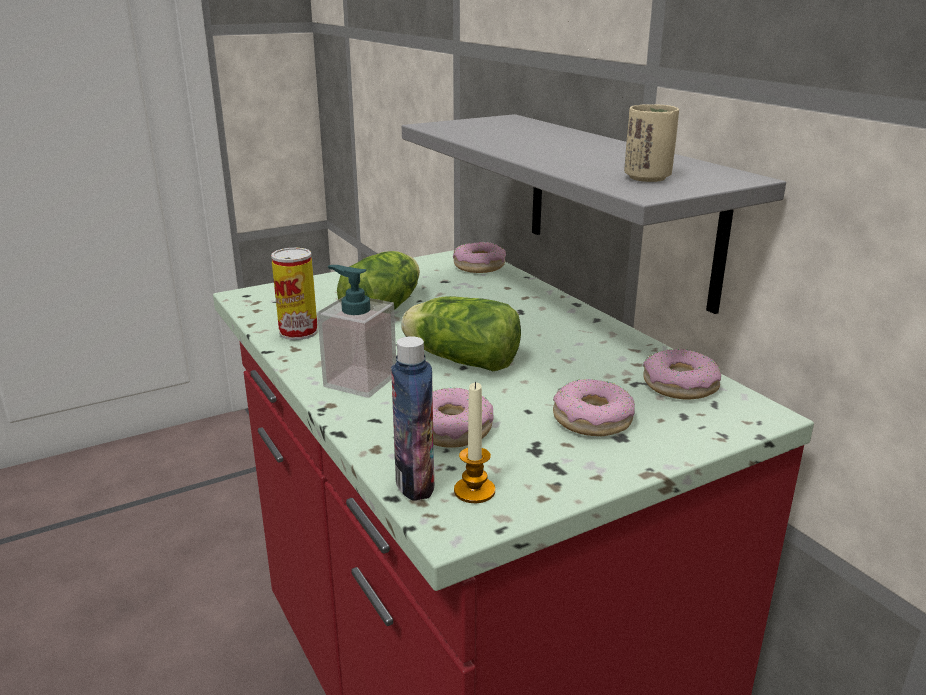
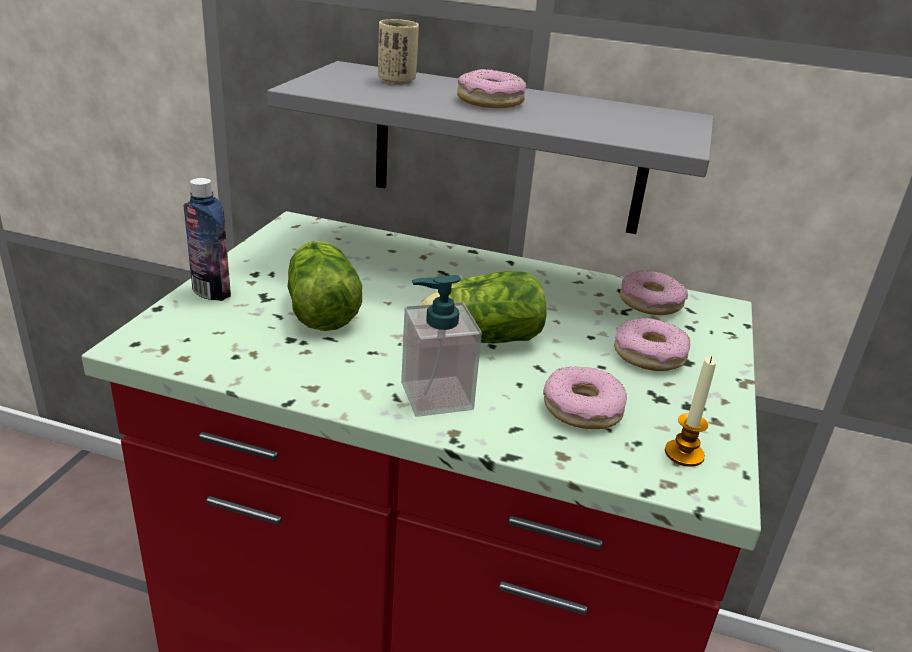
camera: 45 degrees left, 5 degrees up
can [271,248,318,340] -> none
bottle [391,336,434,501] -> bottle moved to [184,178,231,301]
donut [453,242,506,273] -> donut moved to [457,69,527,108]
beige cup [624,104,679,182] -> beige cup moved to [378,19,419,85]

